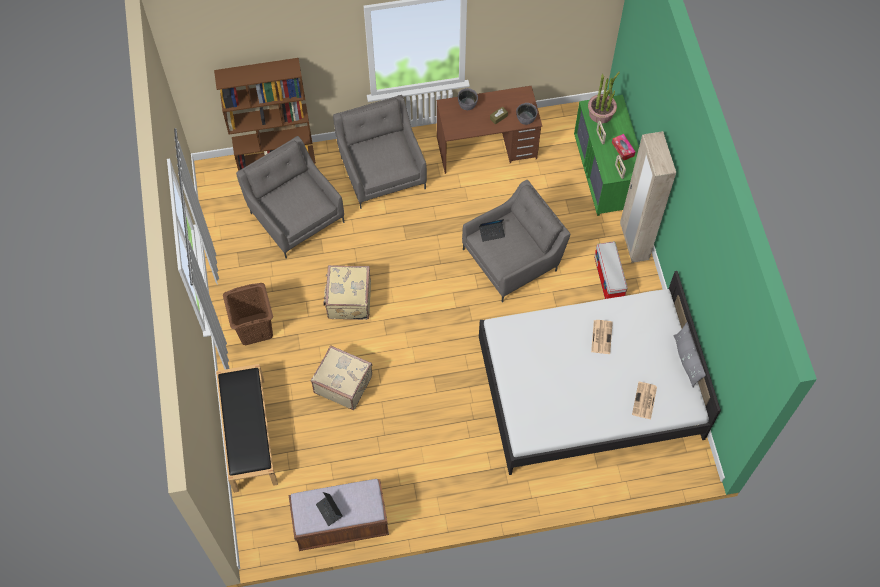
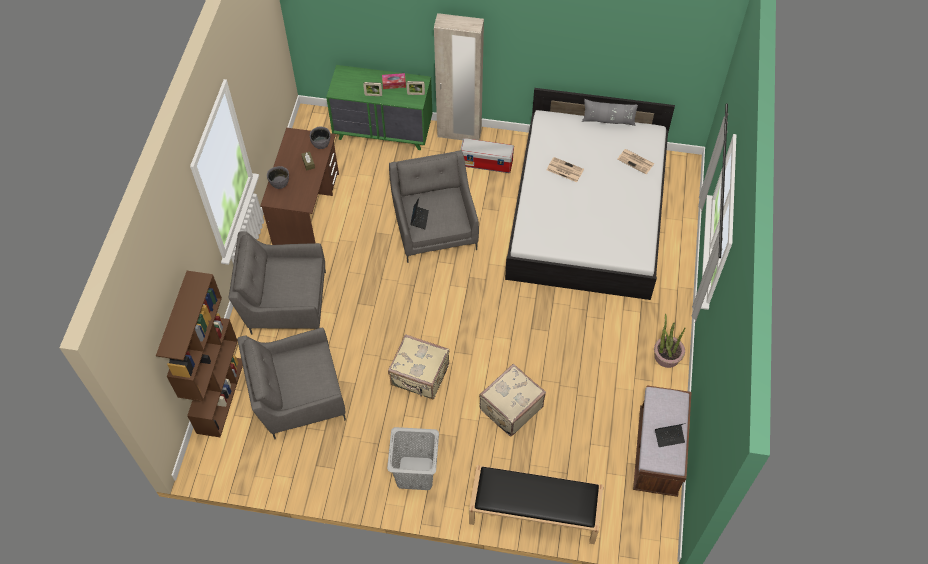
camera: 70 degrees left, 5 degrees down
brown laundry basket [223,283,273,345] -> grey laundry basket [387,427,439,490]
potted plant [588,72,620,123] -> potted plant moved to [654,314,685,368]

